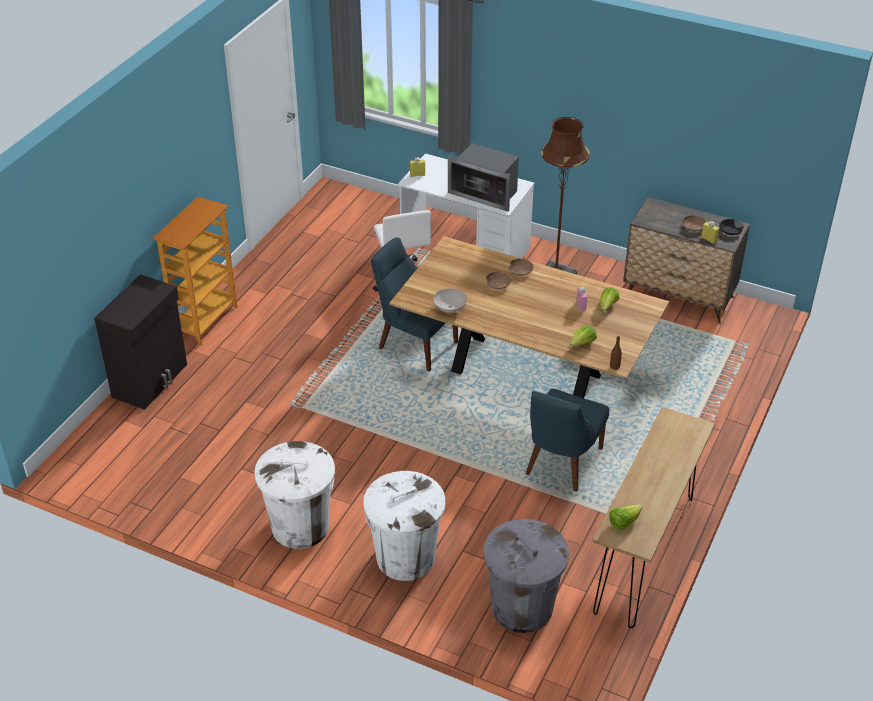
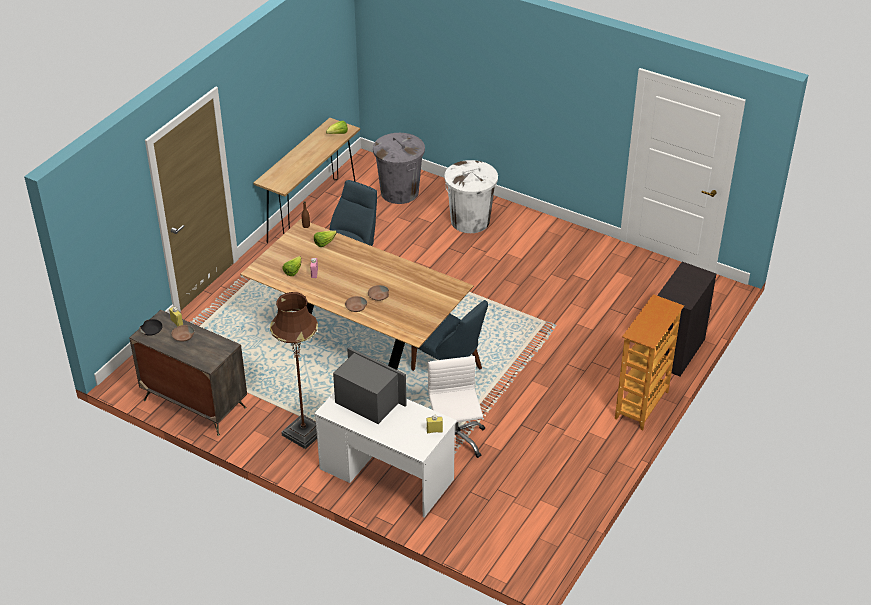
camera: 175 degrees left, 0 degrees up
white trash can [254,441,335,549] -> none
white bowl [433,289,467,313] -> none

